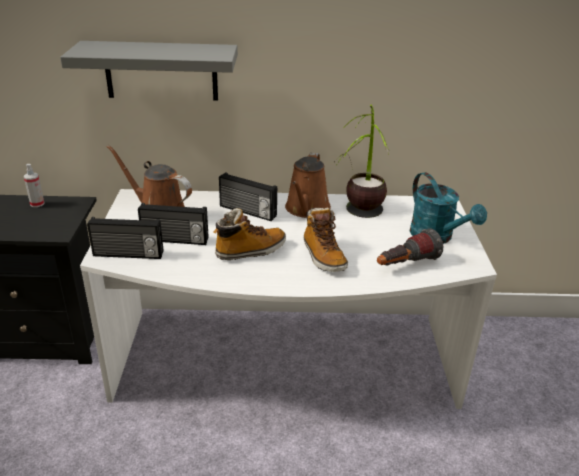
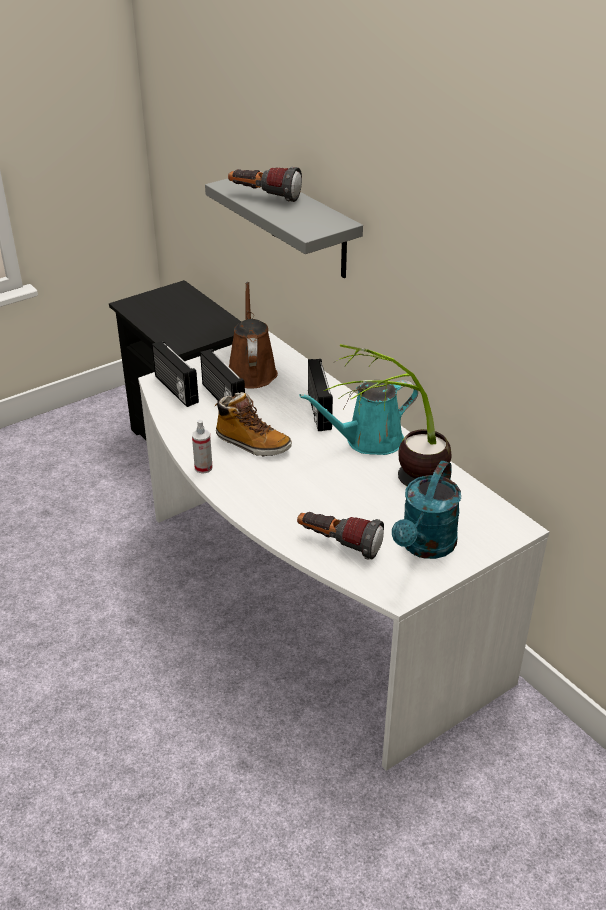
camera: 55 degrees right, 5 degrees up
spray bottle [24,164,44,207] -> spray bottle moved to [192,420,213,474]
brown watering can [285,153,331,218] -> turquoise watering can [299,380,418,455]
boot [304,207,348,272] -> none
none -> flashlight [228,167,302,202]

